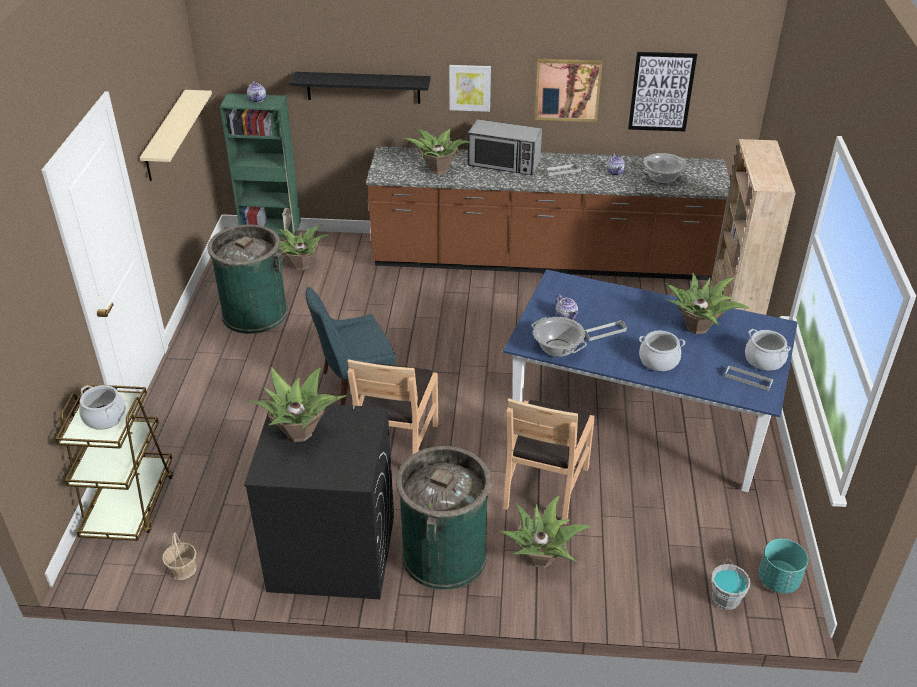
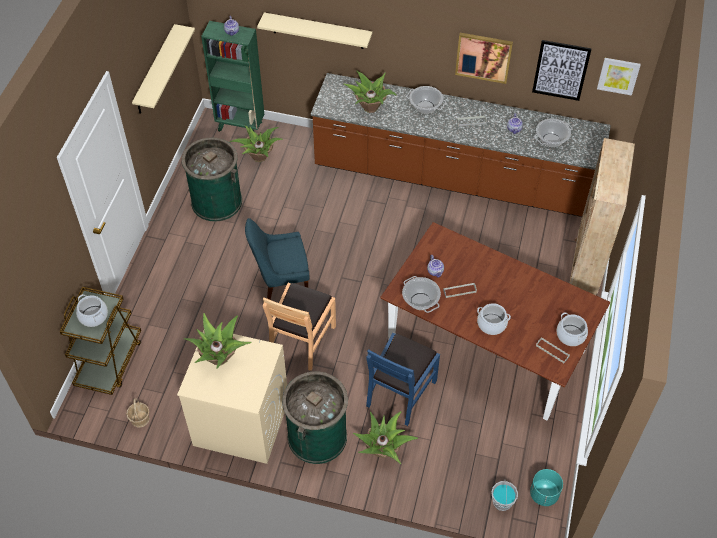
camera: 10 degrees right, 15 degrees up
black washing machine [244,404,394,599] -> beige washing machine [177,331,287,464]
black shelf [290,72,431,104] -> beige shelf [257,13,372,49]
picture [449,65,491,112] -> picture moved to [597,58,641,96]
microwave [468,119,542,175] -> cooking pot [406,86,446,114]
blue dining table [503,270,798,492] -> brown dining table [381,222,610,420]
brown chair [503,398,595,524] -> blue chair [366,333,440,426]
potted plant [665,273,749,334] -> none

